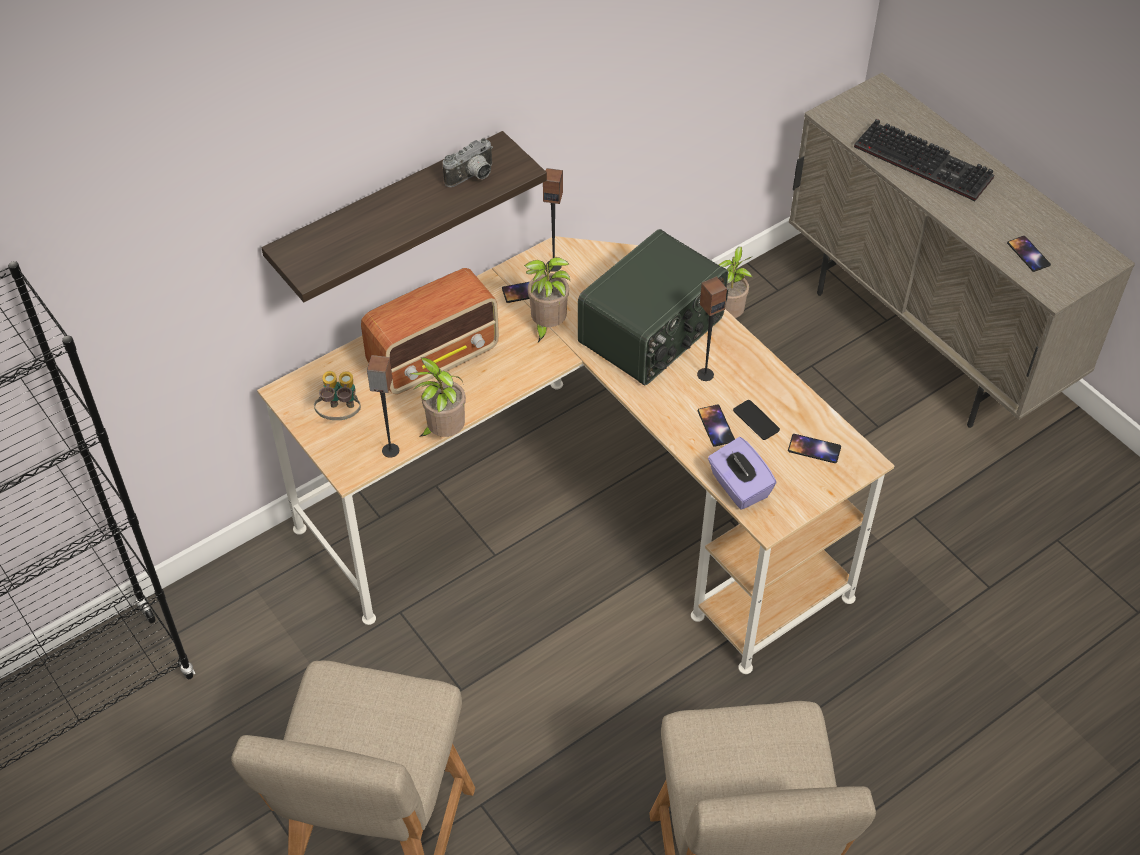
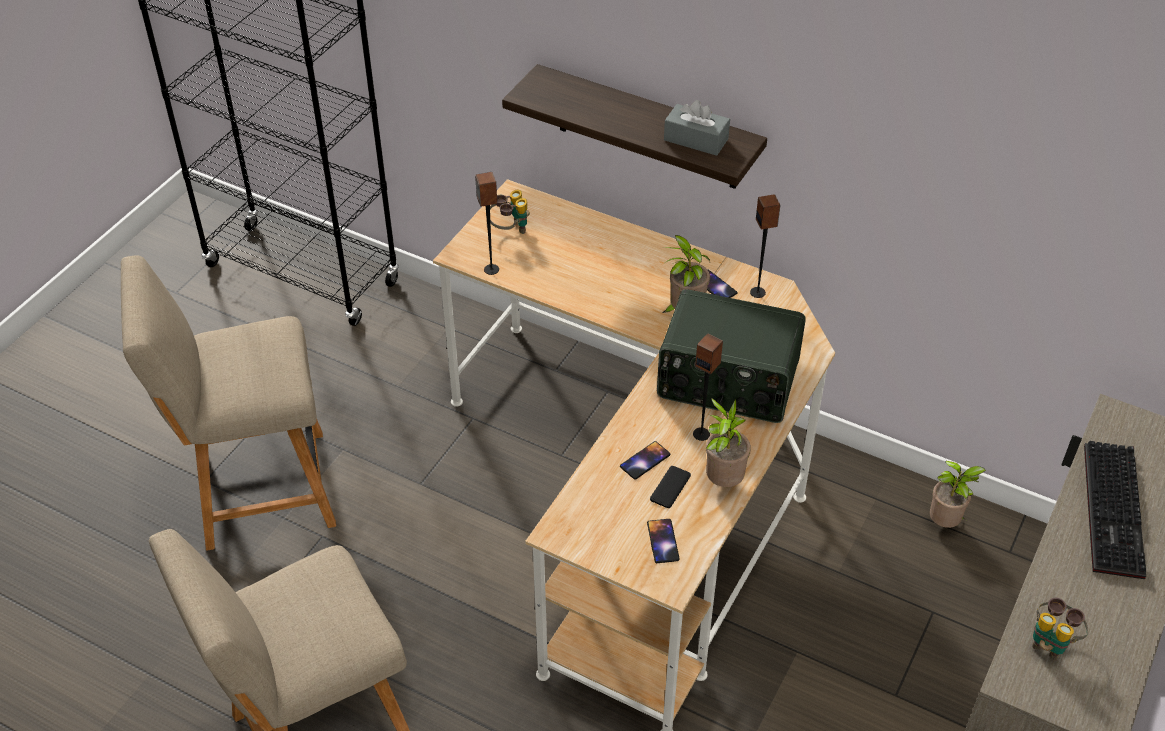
camera: 65 degrees right, 5 degrees down
radio [361,268,499,394] -> none
potted plant [410,358,466,437] -> potted plant moved to [706,398,751,487]
camera [443,138,493,187] -> grey tissue box [664,100,730,156]
purple tissue box [708,437,777,510] -> none
phone [1007,236,1051,272] -> binoculars [1032,598,1089,661]

